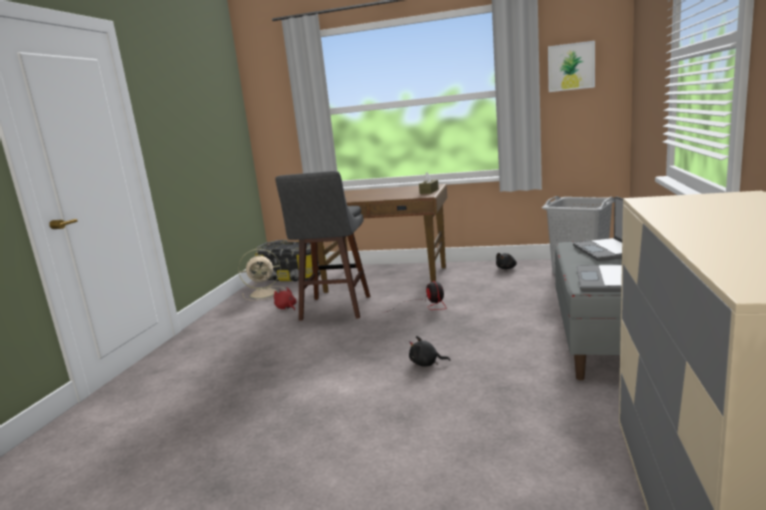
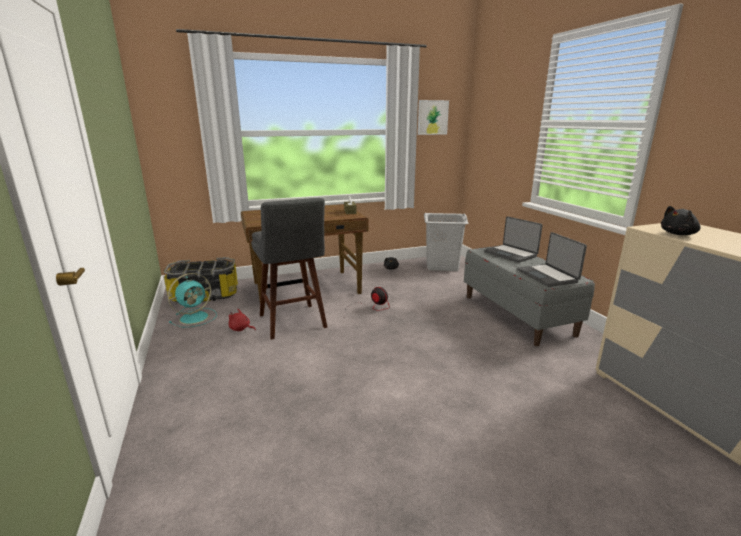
camera: 35 degrees left, 5 degrees up
beige fan [238,249,285,301] -> turquoise fan [168,273,217,327]
black plush toy [409,336,451,367] -> black plush toy moved to [661,206,701,235]

